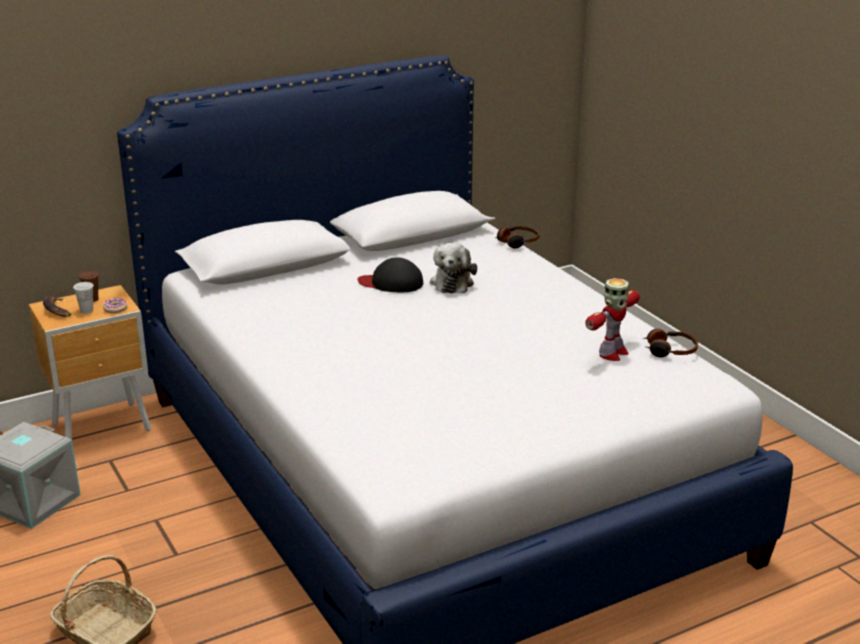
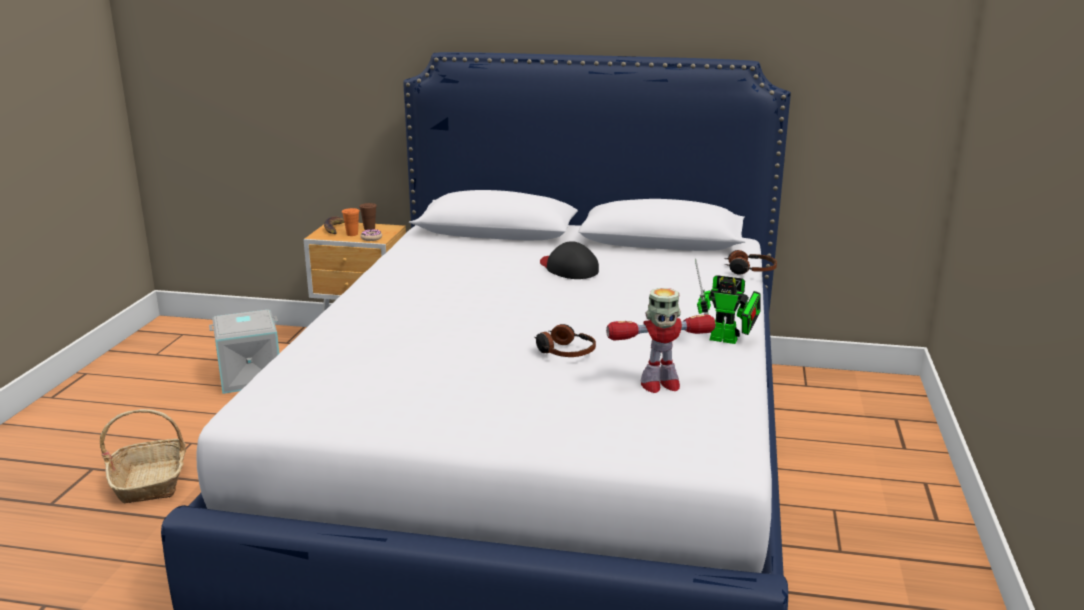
camera: 40 degrees right, 5 degrees down
white cup [73,282,94,314] -> orange cup [342,208,360,236]
plush toy [430,243,477,293] -> none
headphones [643,329,698,357] -> headphones moved to [535,324,596,357]
none -> toy robot [695,259,761,344]

